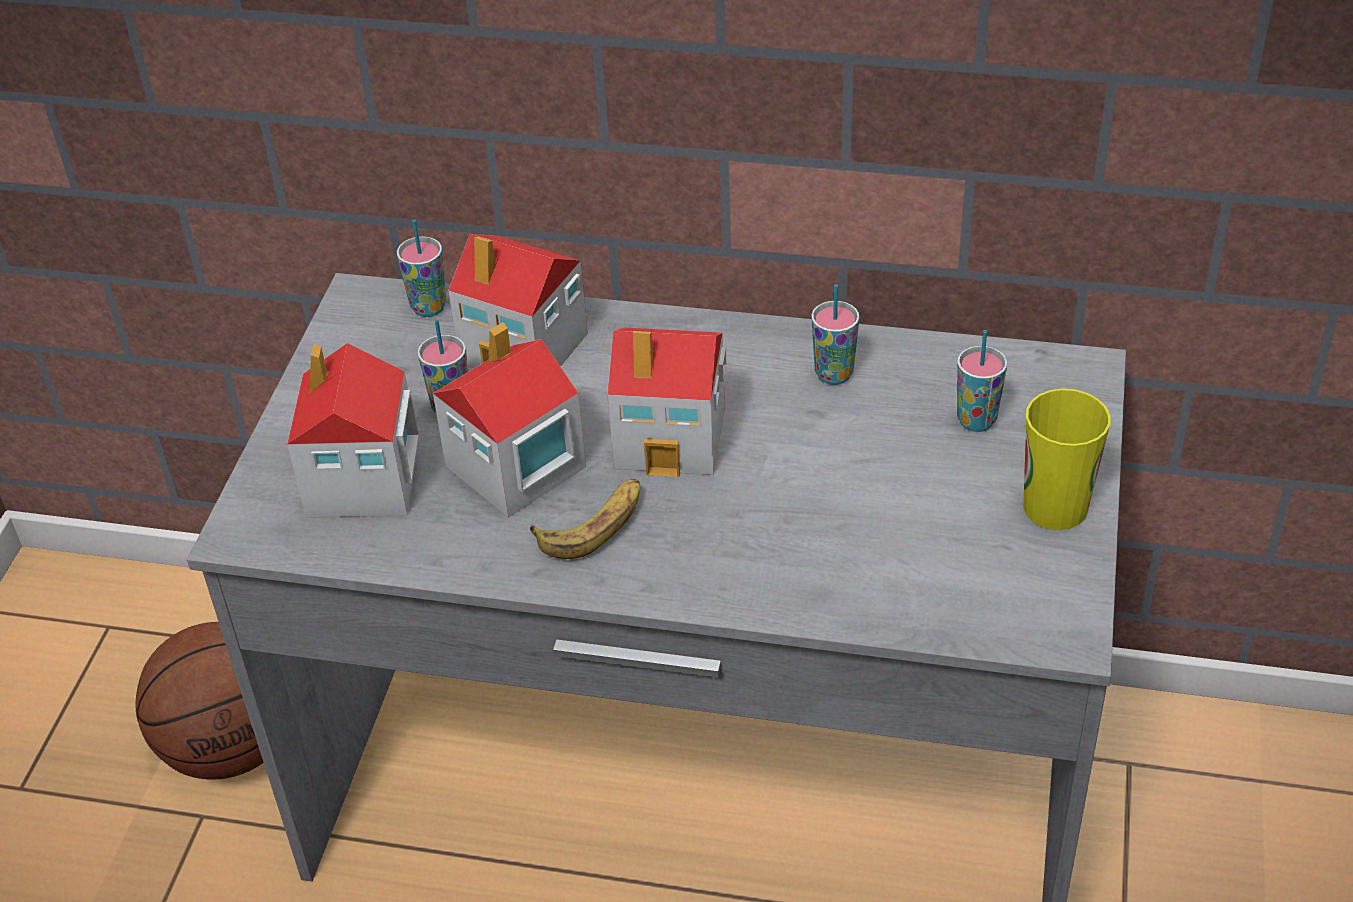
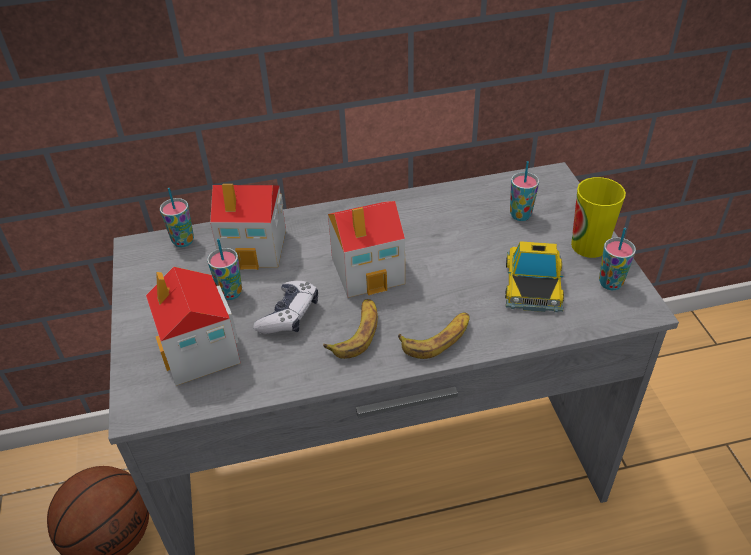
camera: 25 degrees left, 0 degrees up
toy house [433,322,586,518] -> game controller [253,281,318,334]
cup [811,284,859,385] -> cup moved to [599,228,636,290]
none -> banana [398,312,469,359]
none -> toy car [505,241,564,313]

